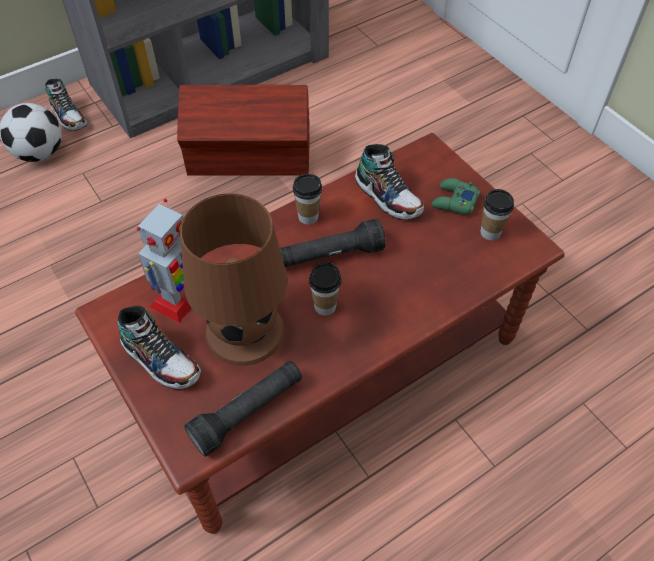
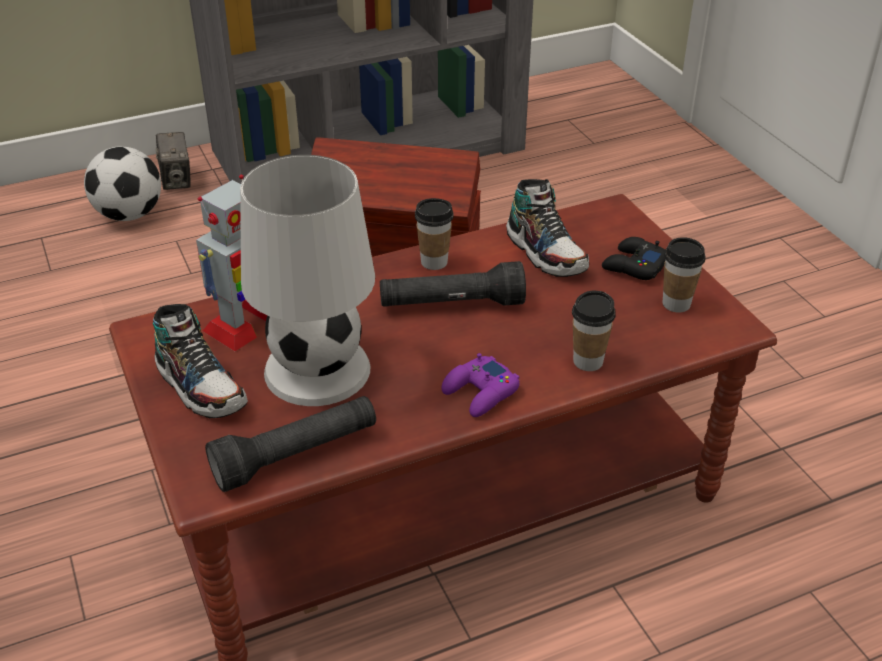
camera: 10 degrees right, 15 degrees down
shoe [45,79,88,131] -> camera [155,132,191,190]
brown table lamp [180,194,287,366] -> white table lamp [240,155,375,406]
cup [309,262,341,316] -> cup moved to [572,291,616,371]
green game controller [431,178,480,215] -> black game controller [602,237,666,280]
none -> purple game controller [441,353,520,417]

